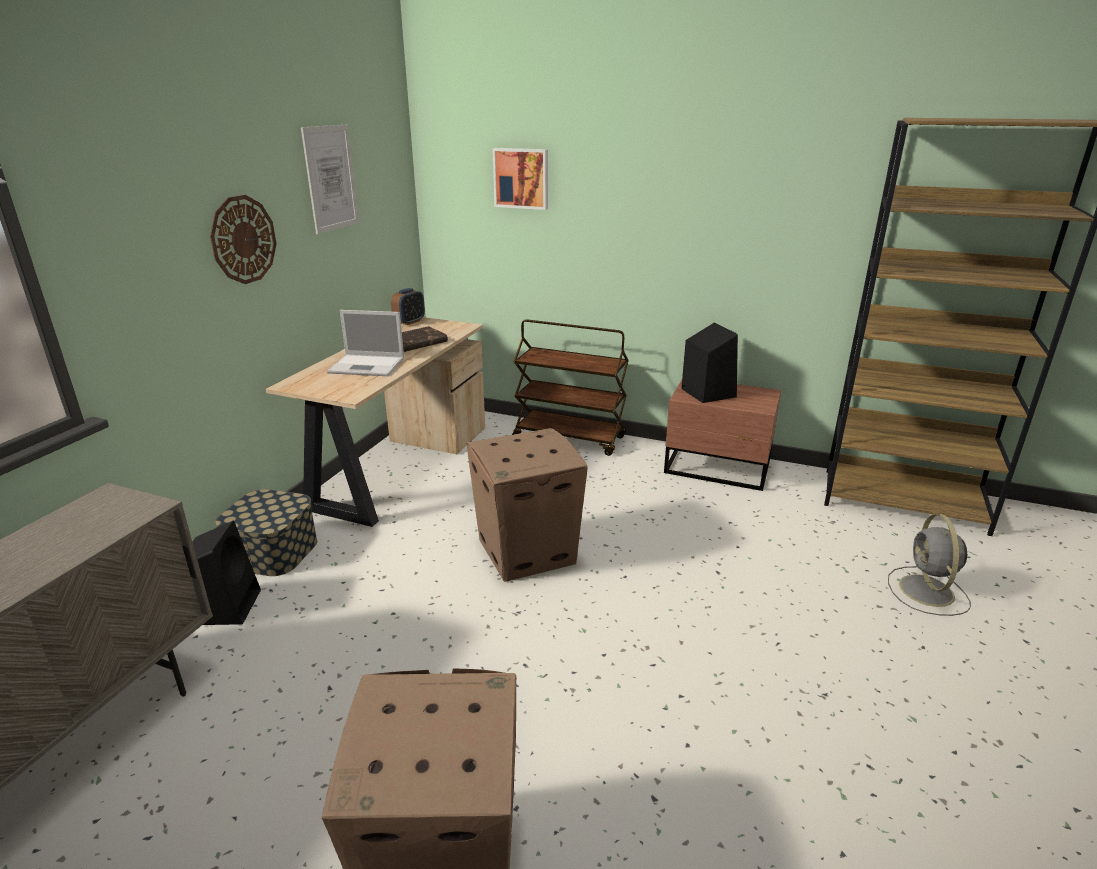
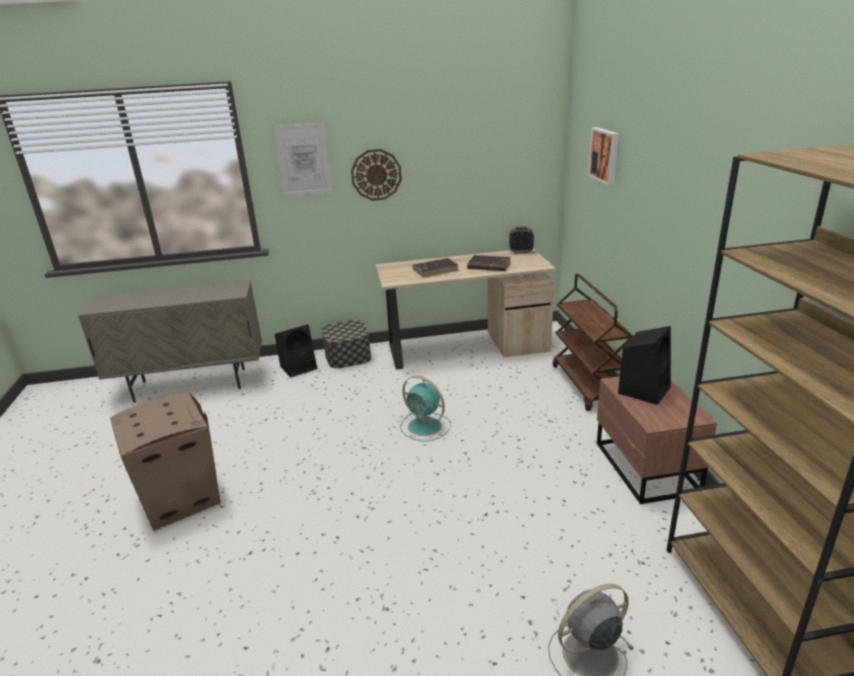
camera: 60 degrees right, 0 degrees up
picture [301,125,359,234] -> picture moved to [274,122,333,197]
laptop [327,310,404,376] -> brown book [413,258,459,278]
cardboard box [466,428,588,582] -> turquoise fan [400,376,451,441]

